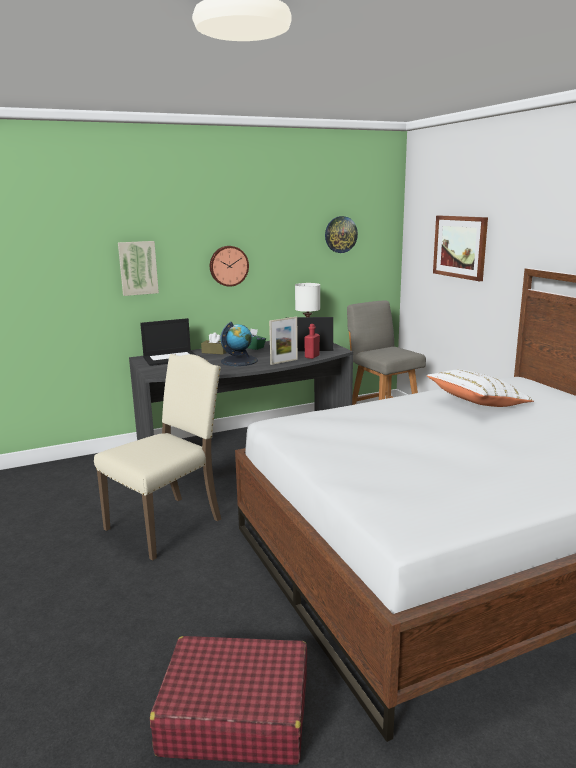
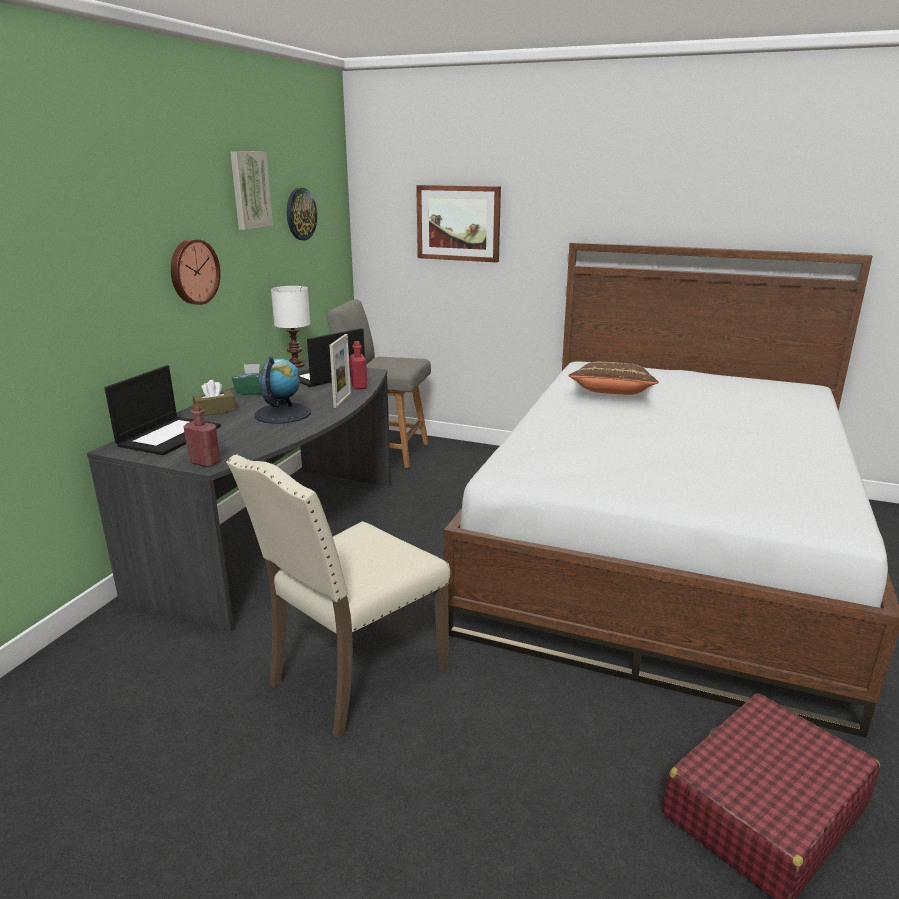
camera: 45 degrees left, 5 degrees up
beige chair [94,354,221,561] -> beige chair turned 135 degrees counterclockwise [226,454,450,739]
picture [118,241,159,296] -> picture moved to [230,152,273,230]
white pillow [426,370,534,407] -> brown pillow [568,361,659,395]
none -> red bottle [184,404,220,467]

